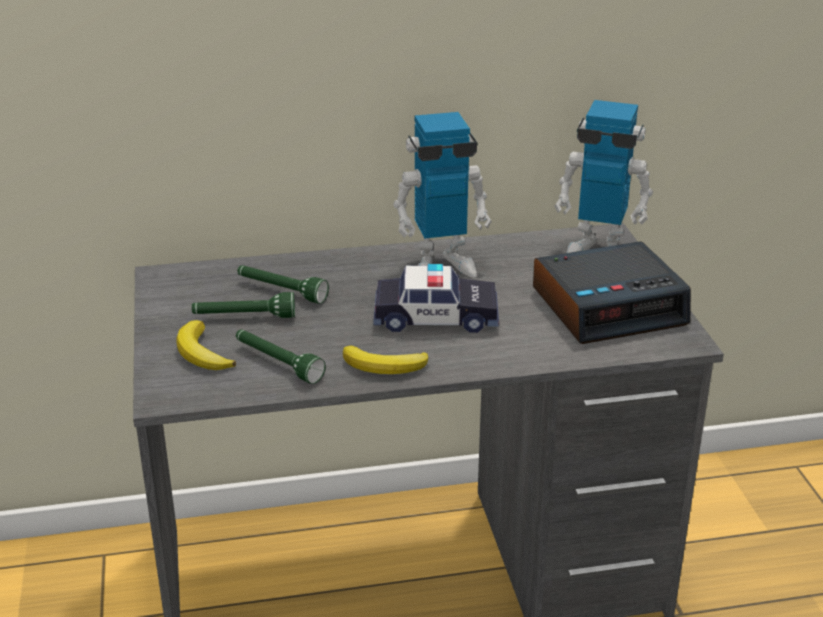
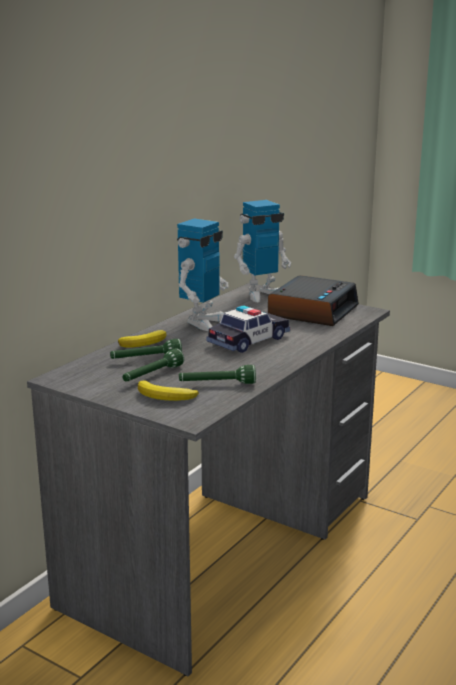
camera: 45 degrees left, 10 degrees down
banana [343,345,428,374] -> banana moved to [118,330,167,348]

